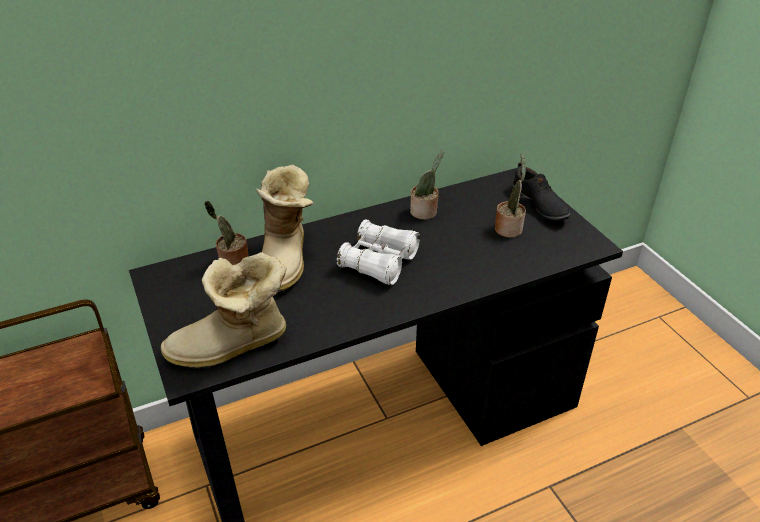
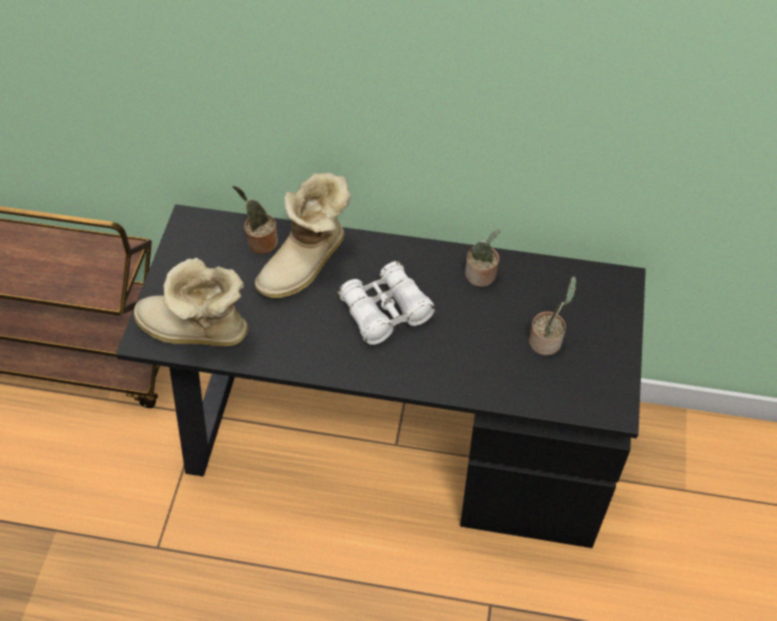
camera: 35 degrees right, 15 degrees up
black shoe [512,162,571,221] -> none

